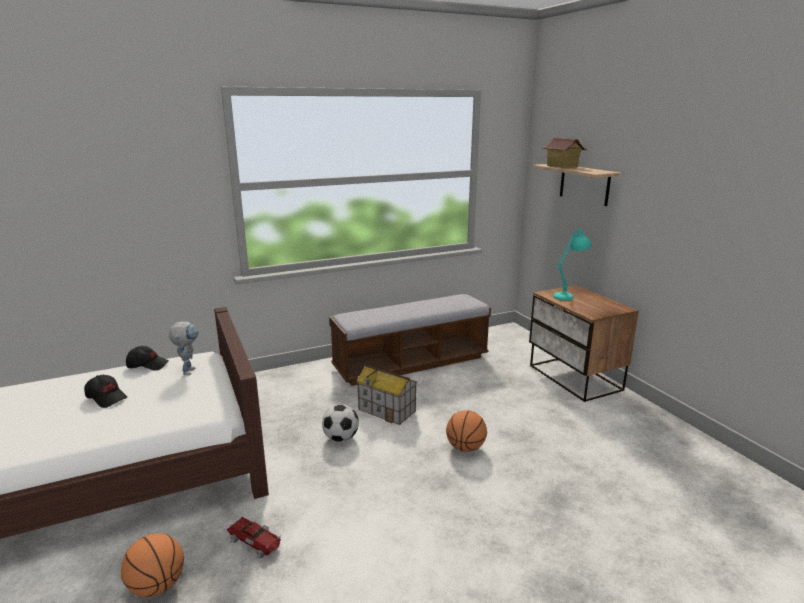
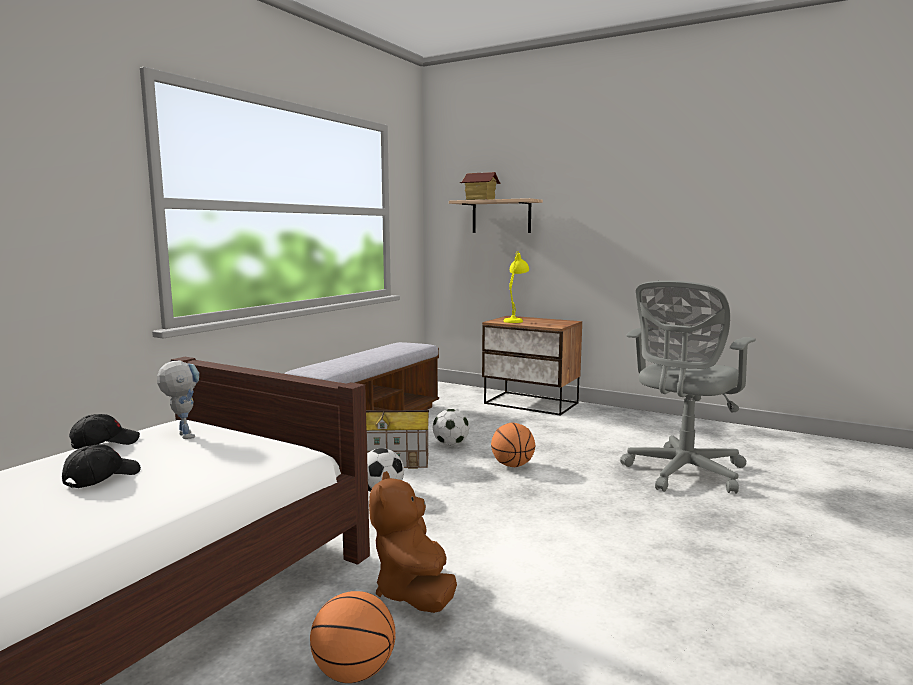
camera: 35 degrees left, 10 degrees down
black cap [84,375,127,408] -> black cap turned 60 degrees counterclockwise [62,444,141,488]
toy car [227,517,281,559] -> brown plush toy [369,471,457,613]
turquoise table lamp [553,228,592,301] -> yellow table lamp [503,251,529,323]
none -> football [432,409,470,446]
none -> grey office chair [620,281,756,494]

